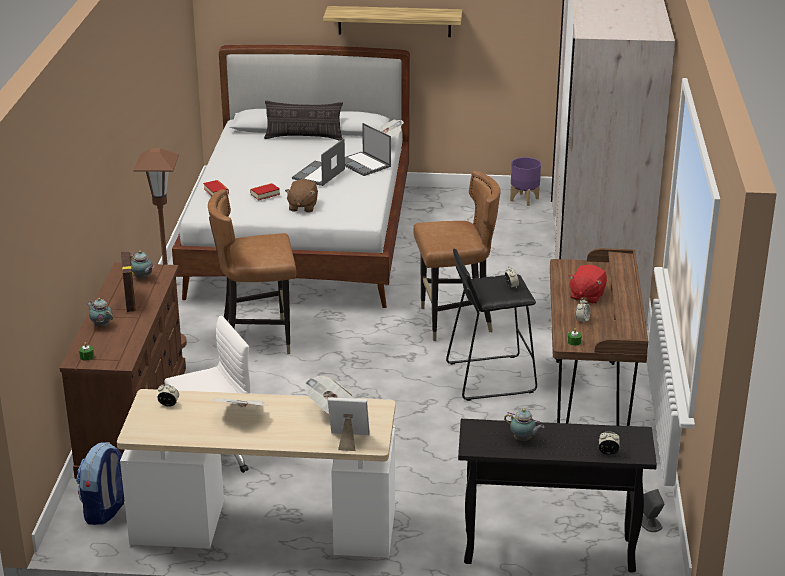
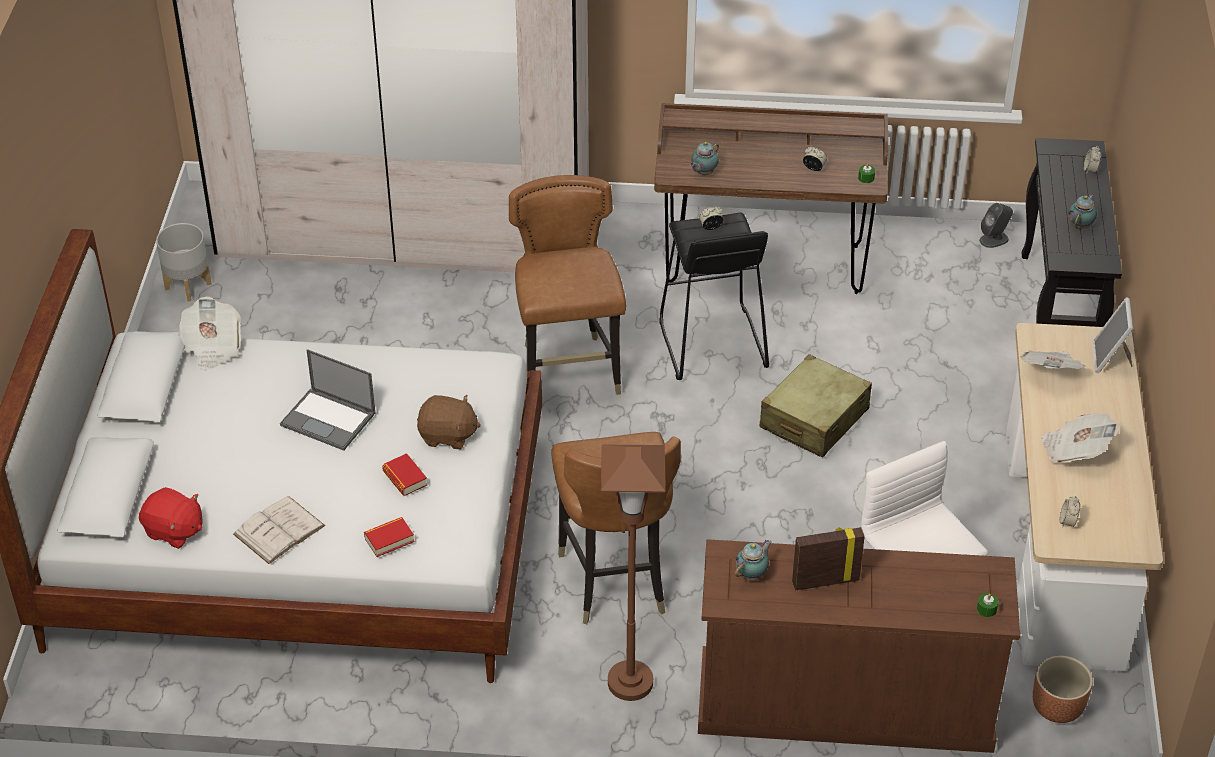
camera: 90 degrees left, 15 degrees up
backpack [76,442,124,525] -> brown planter [1033,656,1093,723]
teapot [86,298,113,327] -> teapot moved to [690,141,719,175]
pillow [264,100,343,141] -> none
shelf [323,6,462,37] -> none
laptop [345,123,391,176] -> none
purple planter [510,157,541,206] -> grey planter [156,223,212,301]
red plush toy [568,265,607,304] -> red plush toy moved to [139,487,202,549]
none -> white book [233,496,325,564]
none -> beige suitcase [760,354,872,458]

